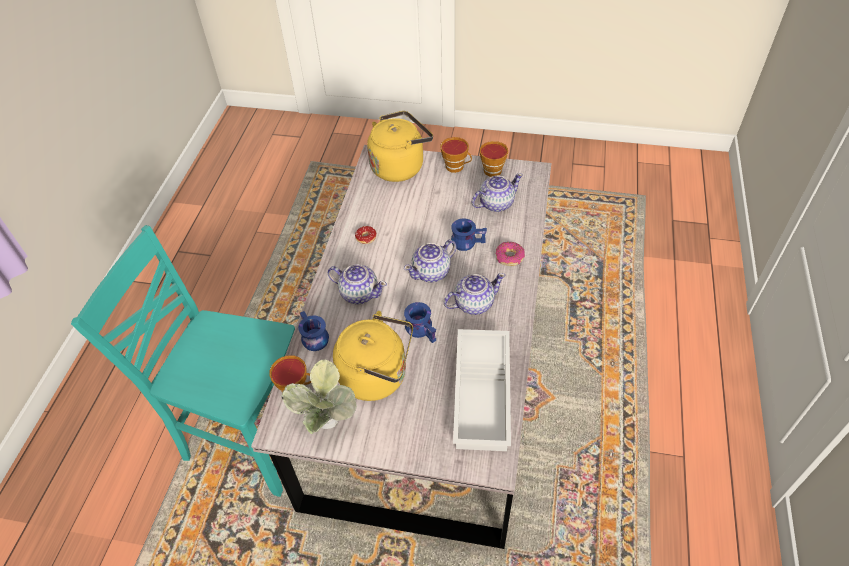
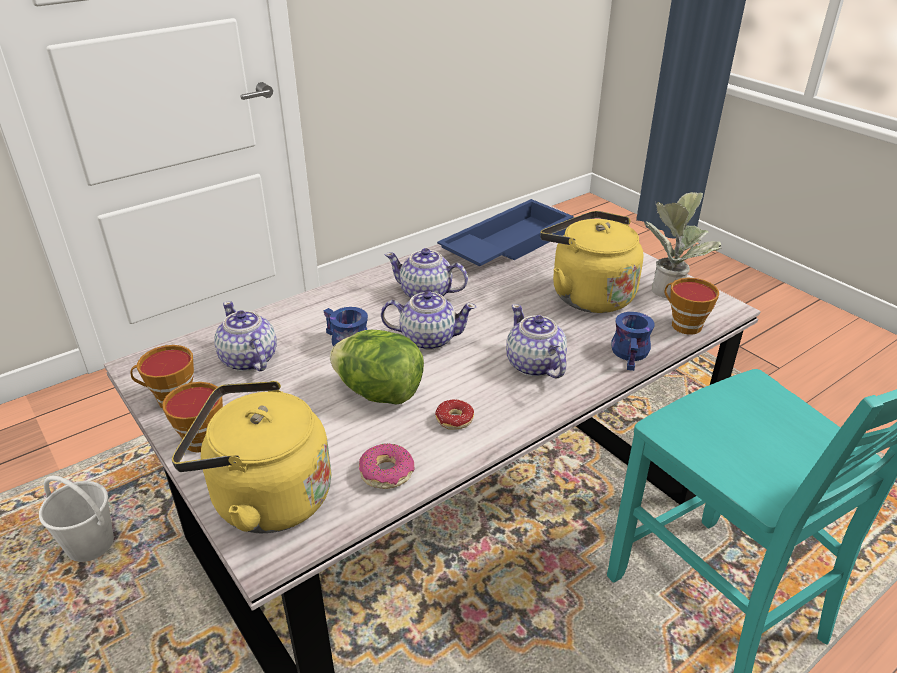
camera: 140 degrees left, 15 degrees down
blue mug [404,302,436,343] -> none
white tray [453,329,511,451] -> blue tray [437,199,574,266]
teapot [472,173,523,212] -> teapot turned 45 degrees clockwise [214,301,277,372]
donut [496,242,525,266] -> donut moved to [359,444,415,489]
none -> white bucket [39,476,114,562]
none -> lettuce [330,330,424,405]

